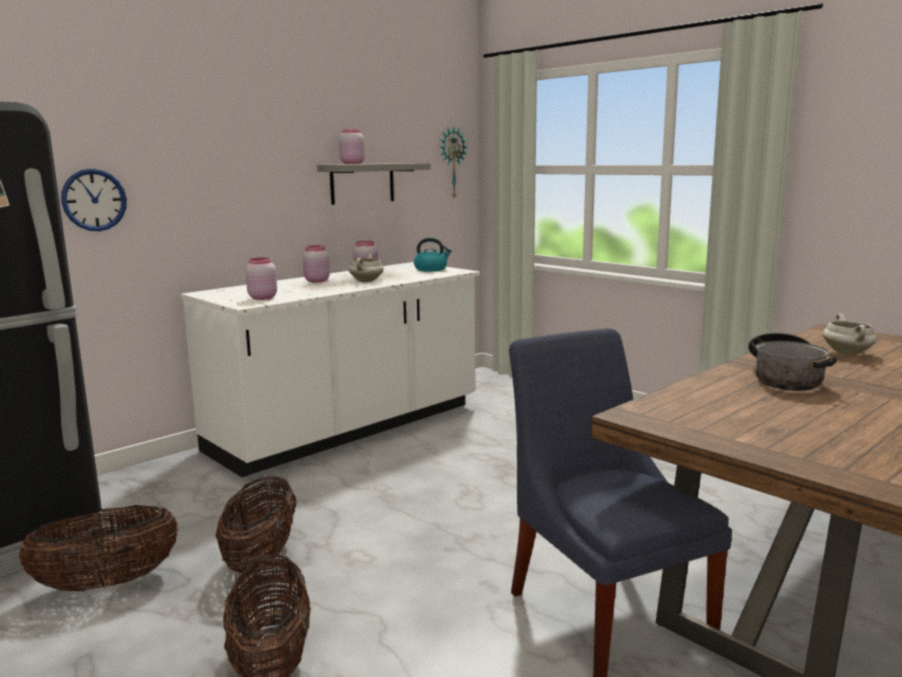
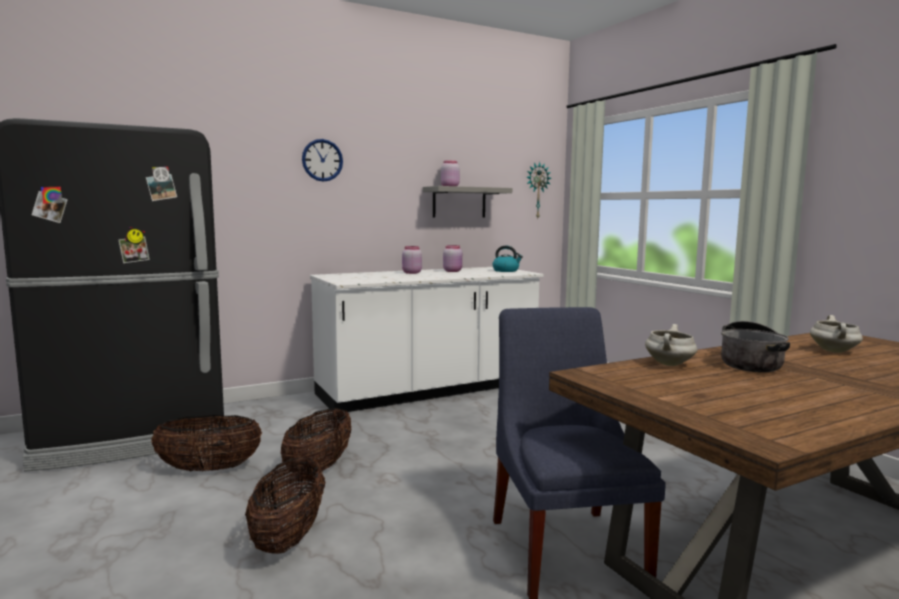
camera: 15 degrees right, 5 degrees down
wall clock [61,169,127,231] -> wall clock moved to [302,139,343,182]
pink jar [246,258,277,300] -> none
white cooking pot [348,253,384,282] -> white cooking pot moved to [645,324,697,366]

